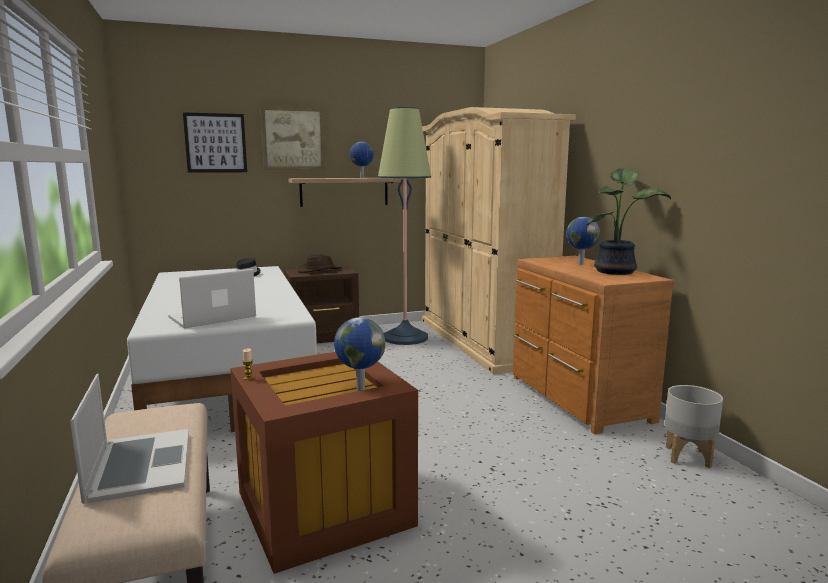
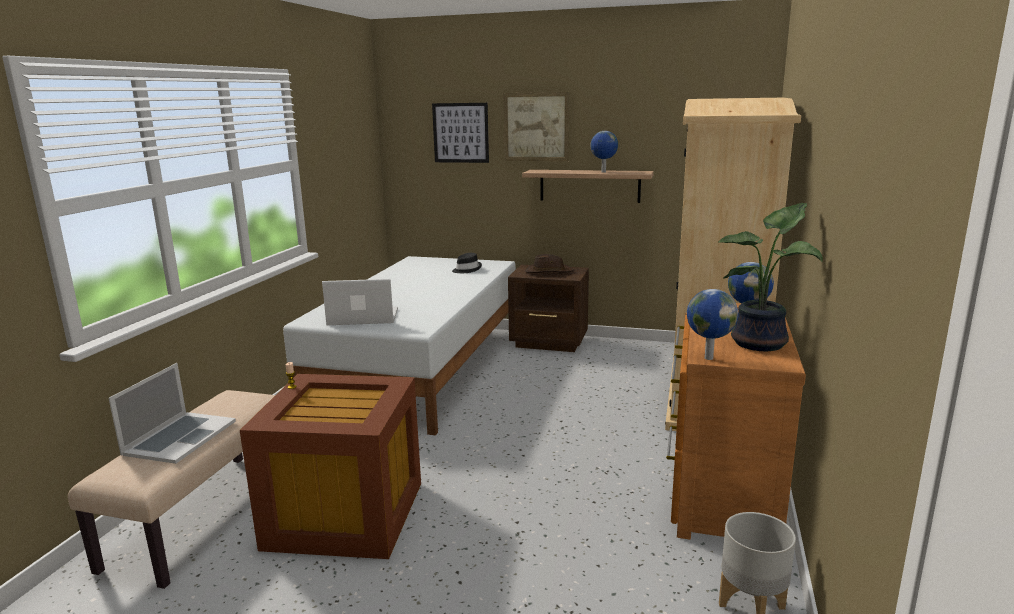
camera: 35 degrees right, 5 degrees up
globe [334,317,386,391] -> globe moved to [687,289,738,360]
floor lamp [378,107,431,345] -> none

